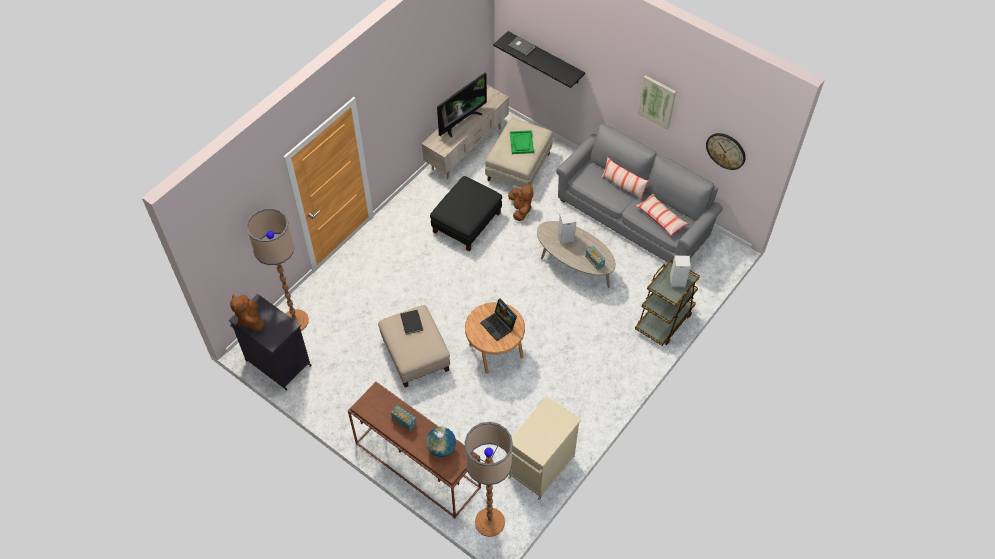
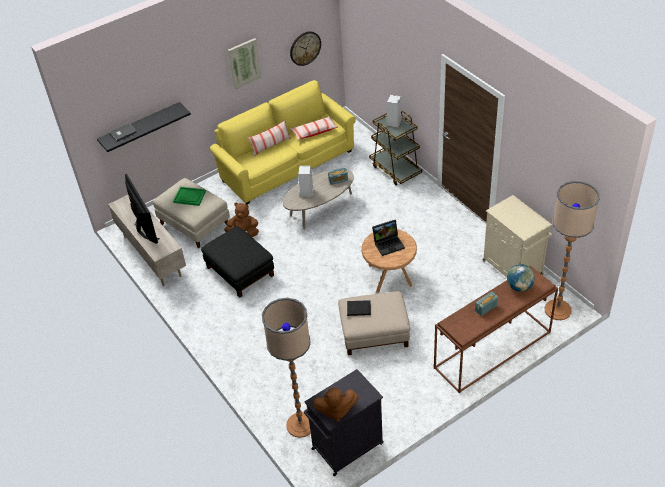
camera: 70 degrees left, 10 degrees down
grey sofa [556,124,723,263] -> yellow sofa [210,80,356,204]

